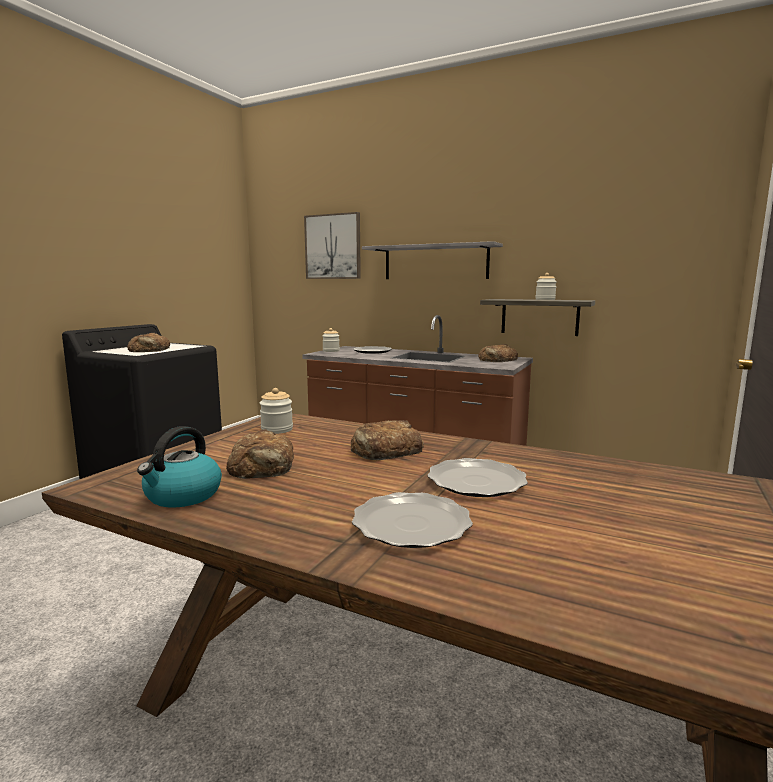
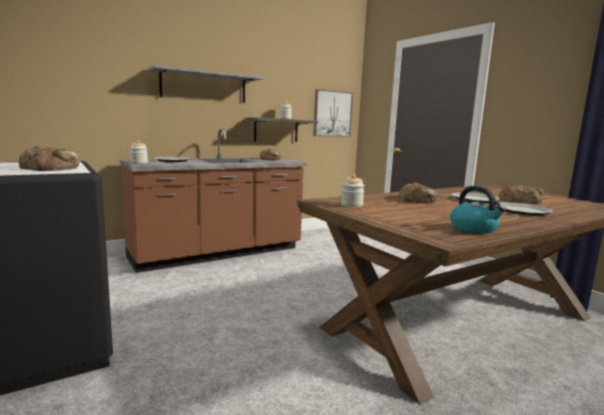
camera: 60 degrees left, 0 degrees up
bread [226,429,294,479] -> bread moved to [499,185,544,204]
picture [304,212,361,279] -> picture moved to [313,89,353,137]

